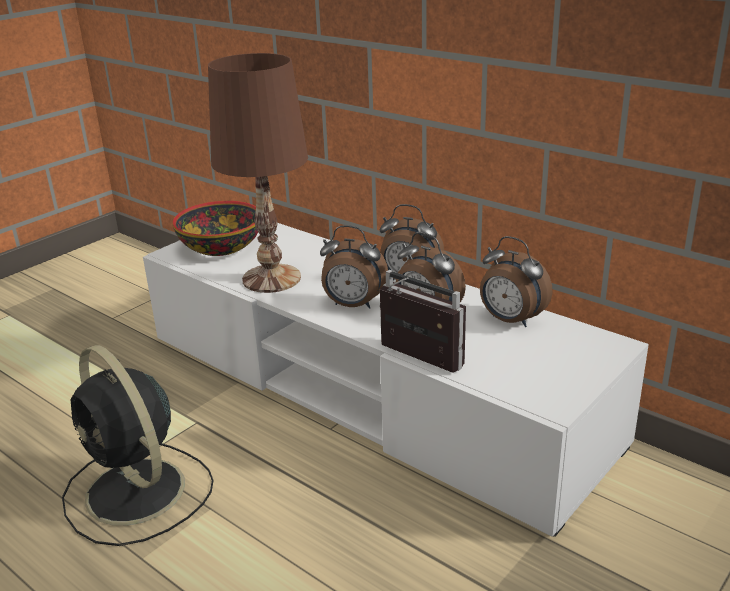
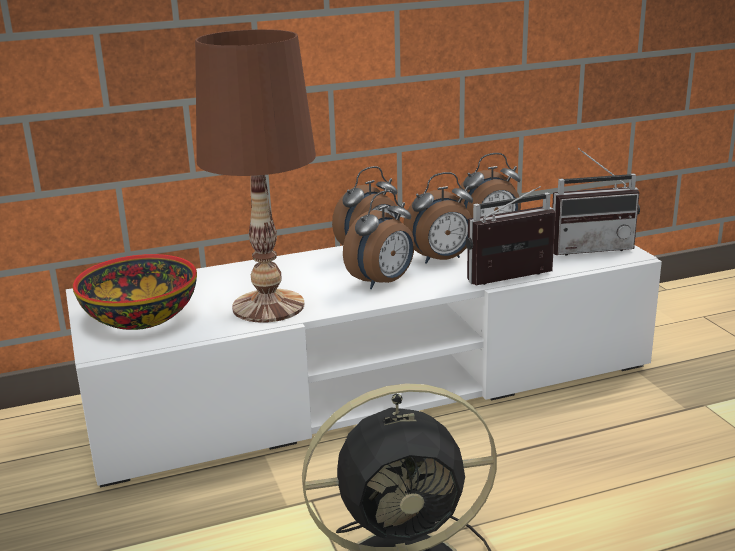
camera: 60 degrees left, 5 degrees down
none -> radio [552,148,640,256]

